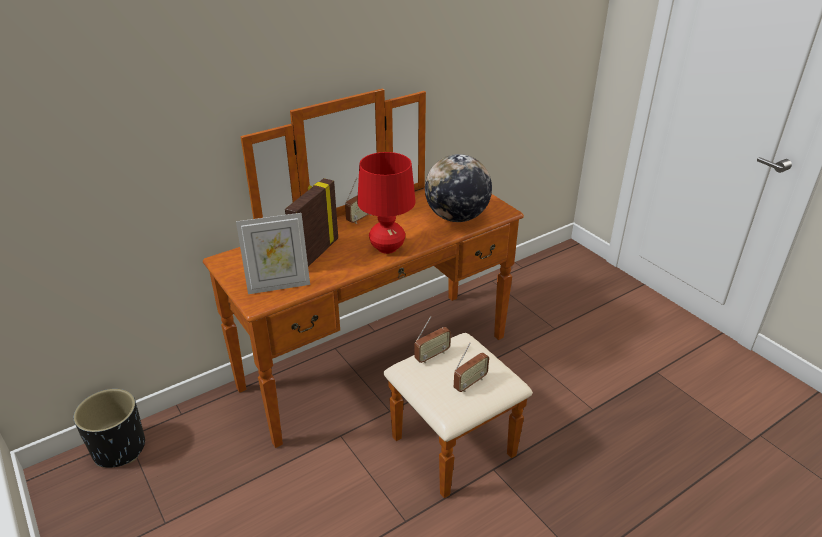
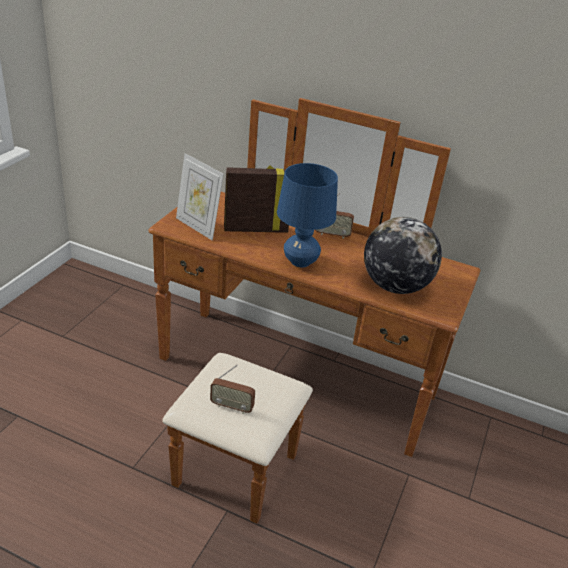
camera: 55 degrees right, 0 degrees up
black planter [74,389,145,468] -> none
red table lamp [357,152,415,254] -> blue table lamp [277,163,338,268]
radio [415,316,451,363] -> none

